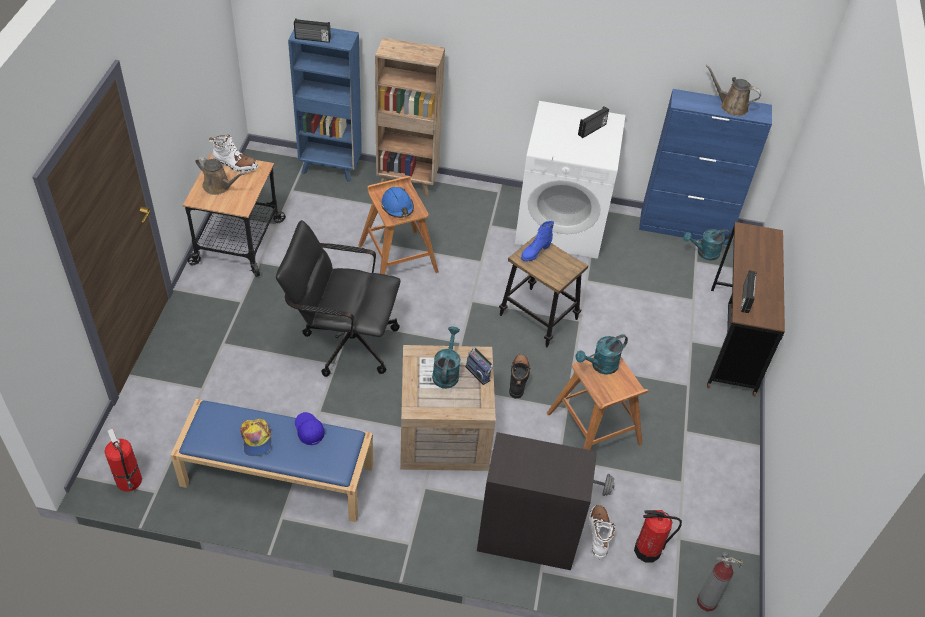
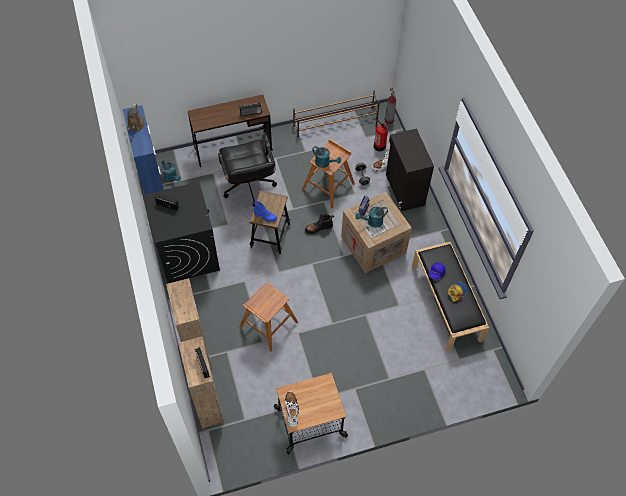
camera: 115 degrees left, 10 degrees up
fire extinguisher [105,429,142,491] -> none
blue bench [171,399,373,522] -> black bench [412,242,489,351]
brown watering can [196,157,244,195] -> none
black office chair [276,220,400,377] -> black office chair moved to [218,140,277,207]
blue bookcase [288,28,362,182] -> brown bookcase [178,337,225,430]
blue hard hat [381,187,414,218] -> none
white washing machine [515,101,625,259] -> black washing machine [143,182,220,283]
none -> brown shoe rack [293,91,380,137]

